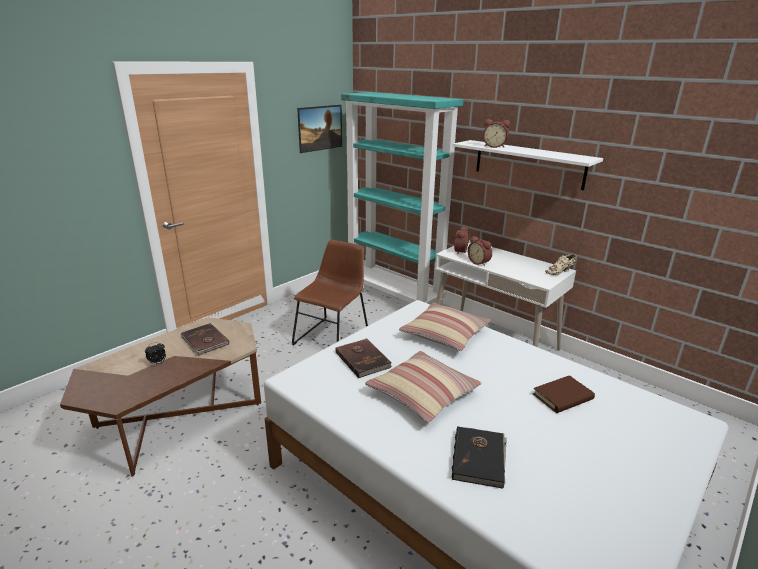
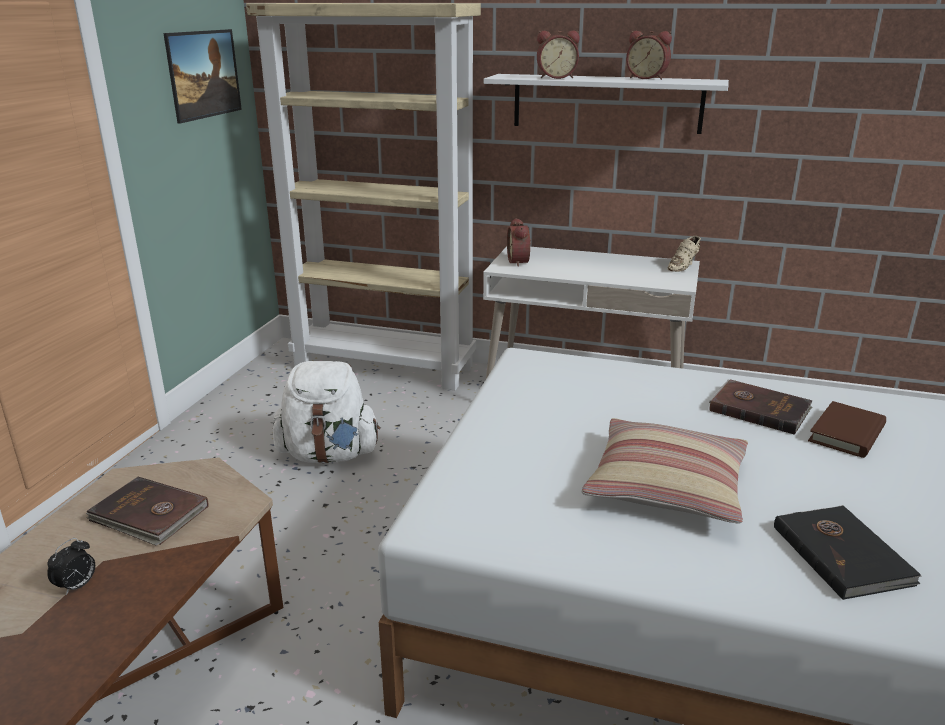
camera: 25 degrees left, 0 degrees up
brown chair [291,239,368,345] -> white backpack [273,361,380,463]
brown book [335,338,392,378] -> brown book moved to [709,379,812,435]
turquoise bookcase [341,92,464,305] -> beige bookcase [246,3,481,390]
pillow [399,303,491,351] -> none
alarm clock [468,236,492,266] -> alarm clock moved to [626,31,672,80]

